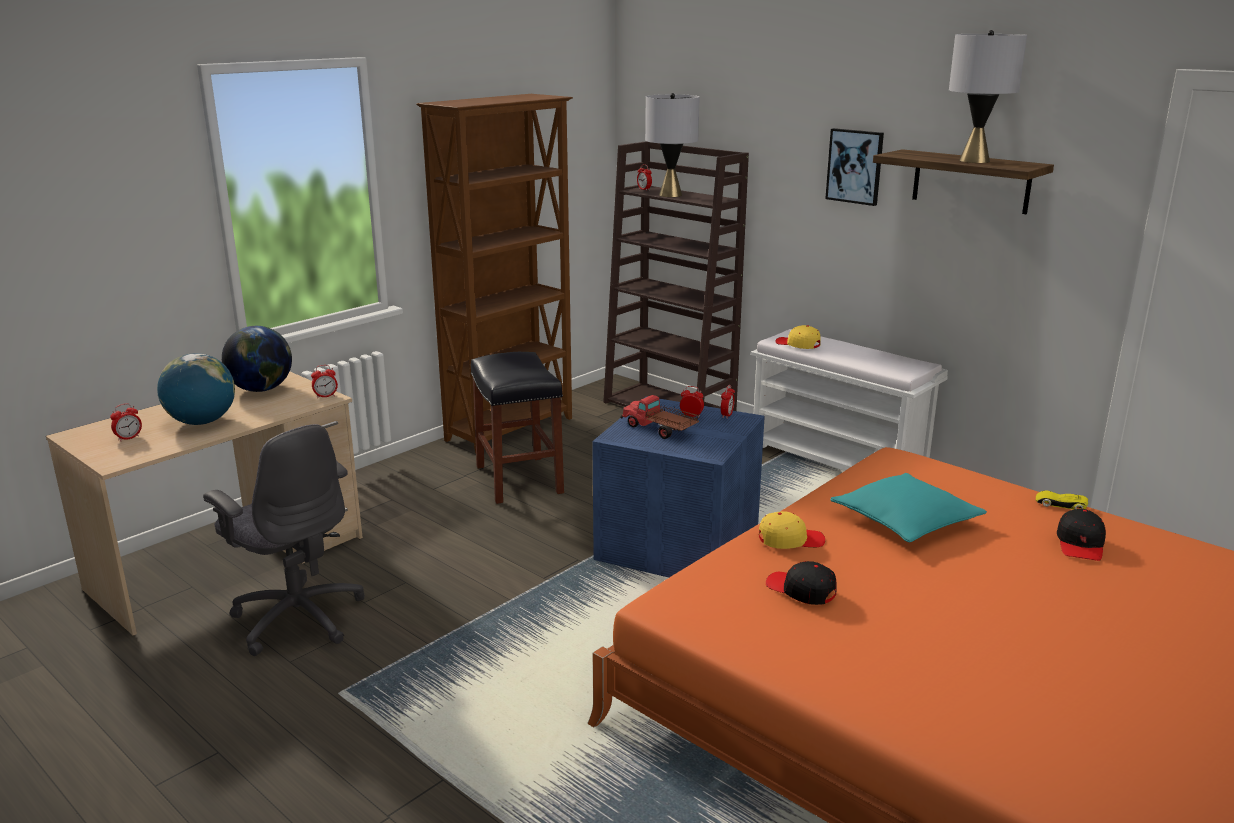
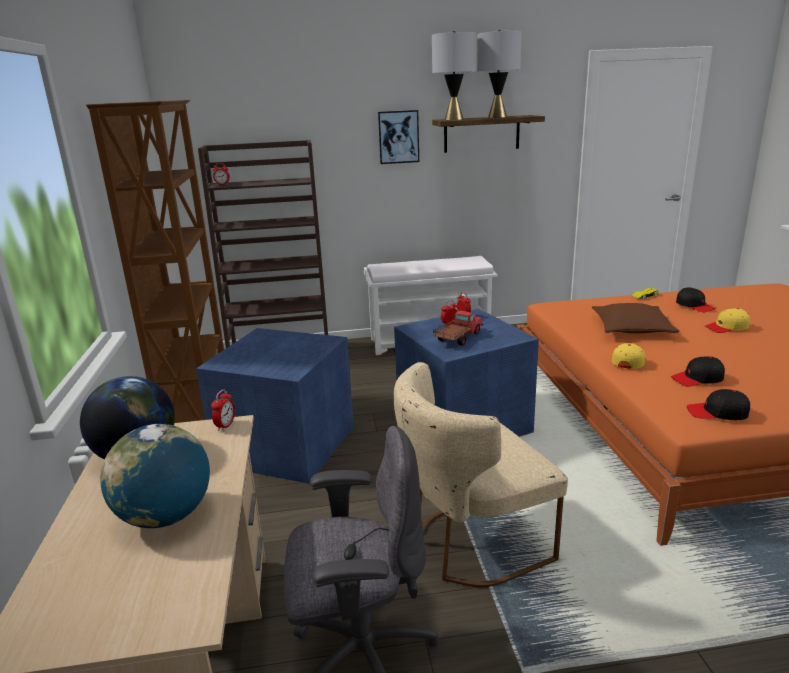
camera: 50 degrees left, 0 degrees up
alarm clock [110,403,142,442] -> none
black stool [471,352,564,504] -> blue storage box [196,328,354,484]
toy truck [620,395,699,439] -> toy truck turned 135 degrees clockwise [433,310,483,346]
grey table lamp [645,93,700,197] -> grey table lamp moved to [432,31,476,120]
yellow cap [775,325,821,349] -> yellow cap moved to [705,308,750,333]
turquoise pillow [830,473,987,543] -> brown pillow [592,303,680,333]
none -> beige chair [394,362,568,587]
none -> black cap [687,389,750,420]

